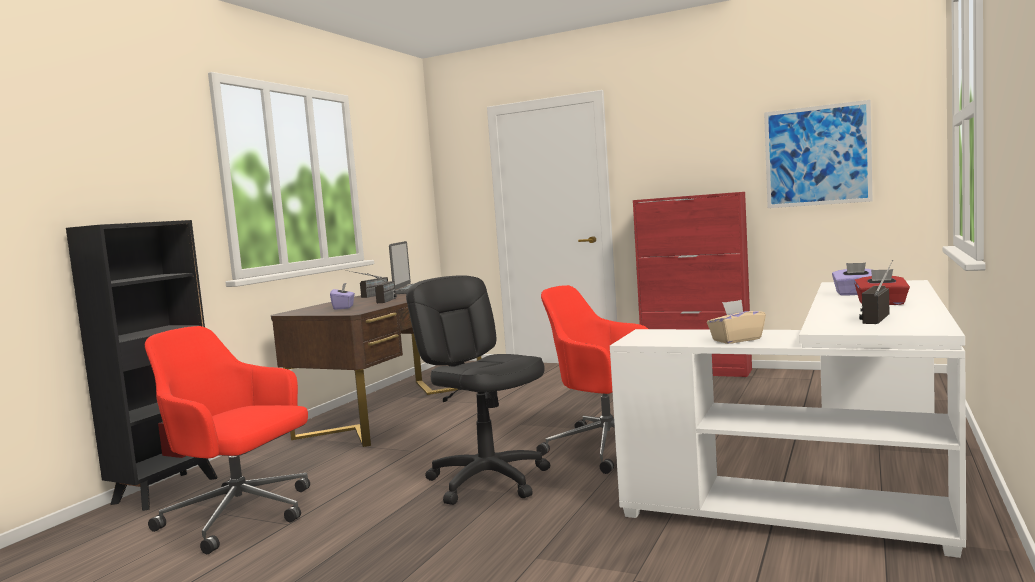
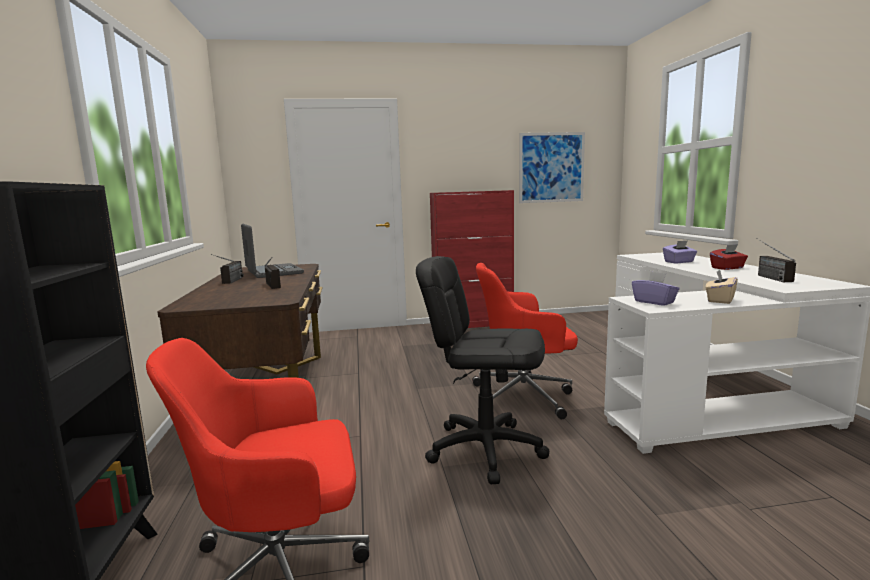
camera: 35 degrees left, 5 degrees up
purple tissue box [330,282,355,310] -> purple tissue box moved to [632,272,679,306]

